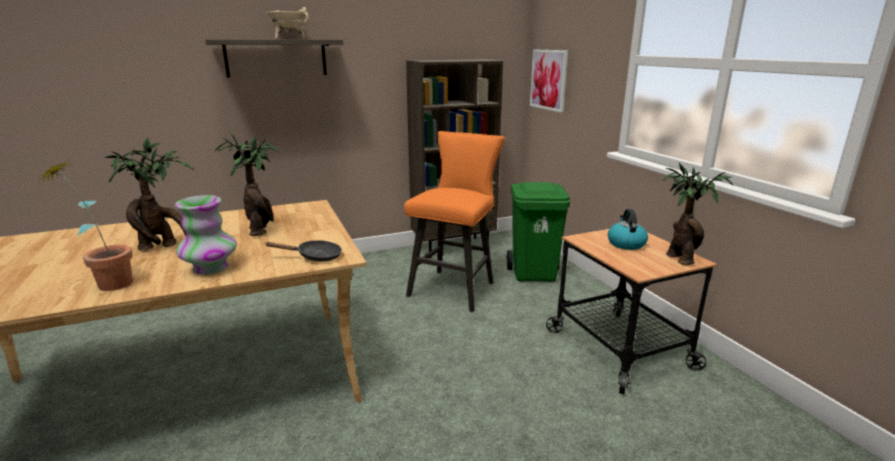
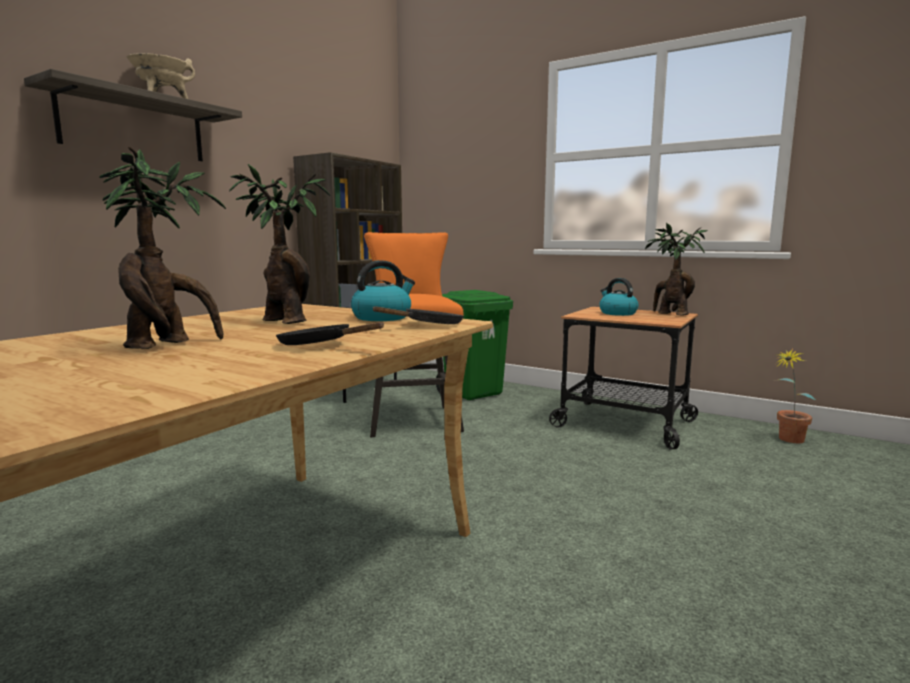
camera: 35 degrees left, 10 degrees down
potted plant [37,162,133,291] -> potted plant moved to [773,348,816,443]
vase [175,195,237,275] -> black frying pan [276,322,384,345]
picture [530,50,568,112] -> none
none -> kettle [351,260,415,321]

